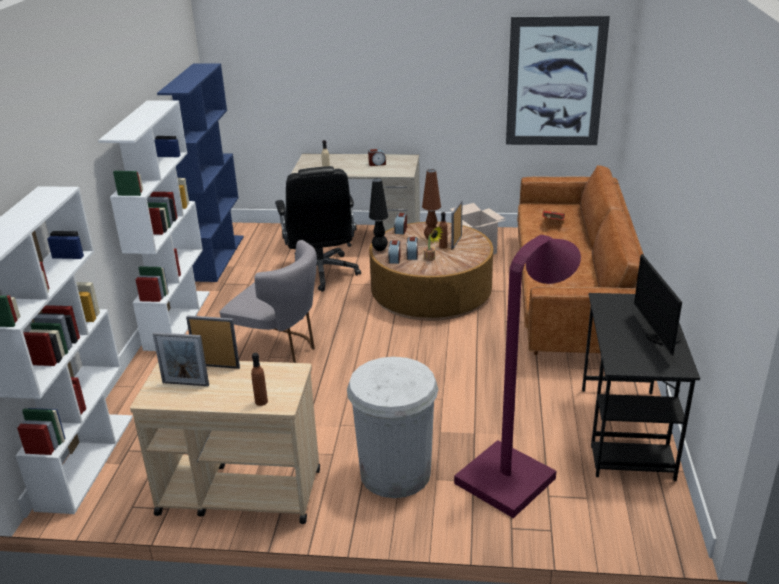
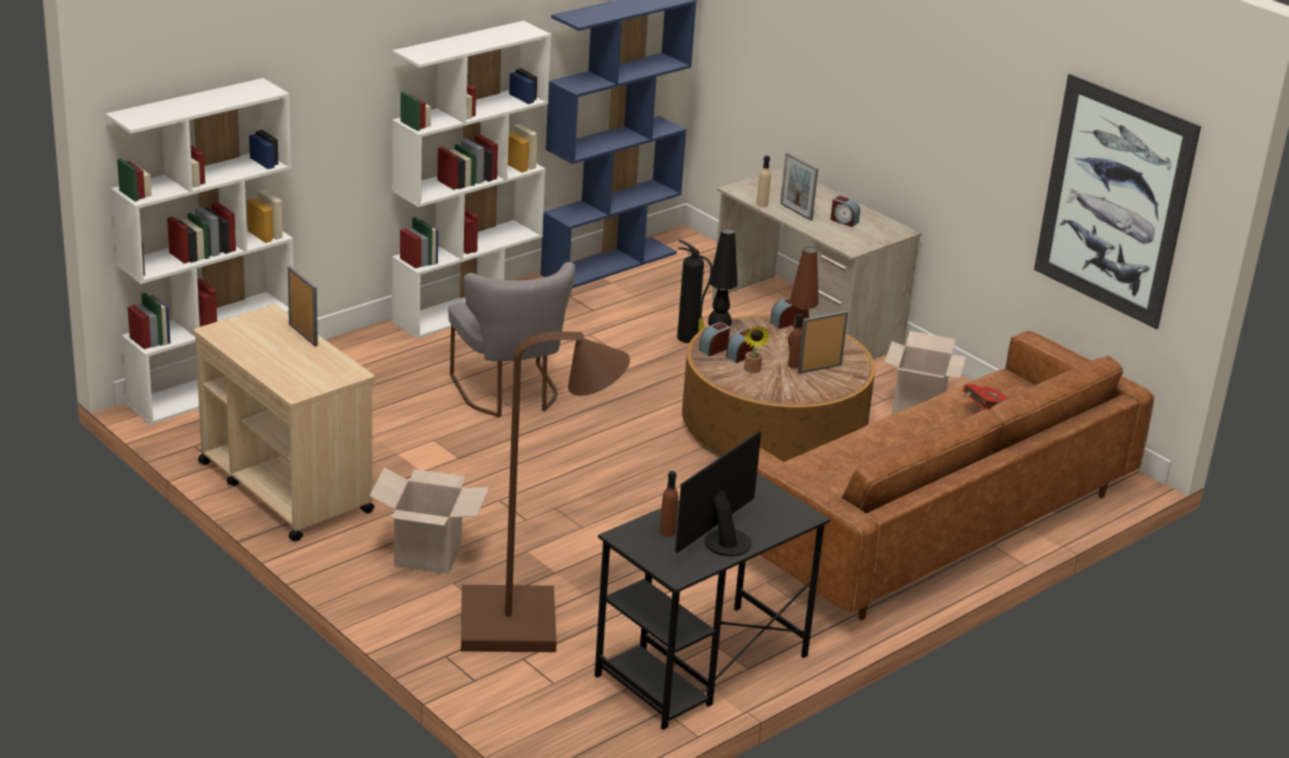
camera: 40 degrees right, 0 degrees up
picture frame [153,332,209,386] -> picture frame moved to [780,152,818,221]
brown bottle [251,353,268,406] -> brown bottle moved to [660,471,678,537]
black office chair [275,166,361,292] -> fire extinguisher [677,240,712,343]
white trash can [347,357,438,498] -> cardboard box [369,467,489,574]
purple floor lamp [454,235,581,518] -> brown floor lamp [461,331,630,652]

